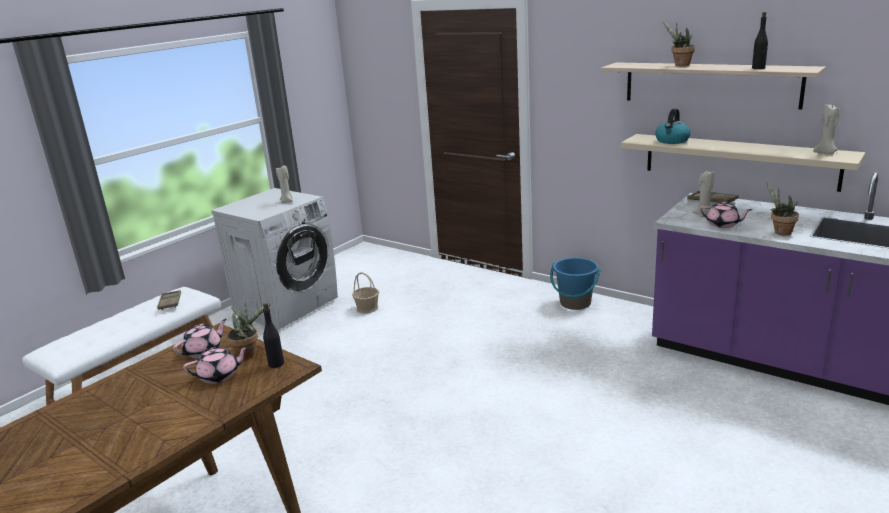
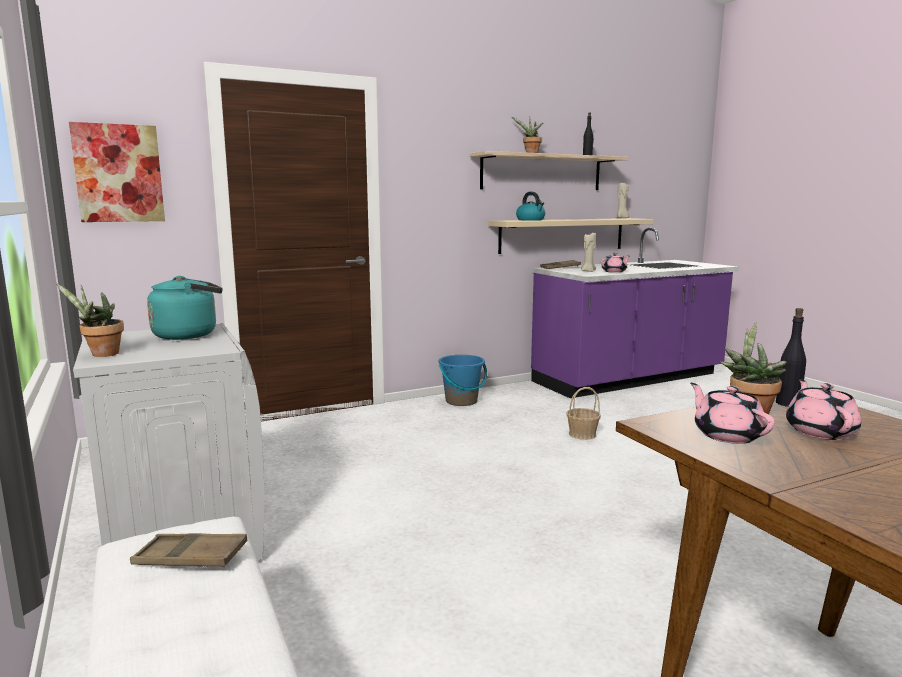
camera: 65 degrees left, 10 degrees down
beige candle [276,166,293,203] -> turquoise kettle [147,276,223,340]
basket [352,272,379,314] -> basket moved to [566,387,601,440]
potted plant [767,182,799,235] -> potted plant moved to [56,283,124,357]
none -> picture [69,122,165,222]

